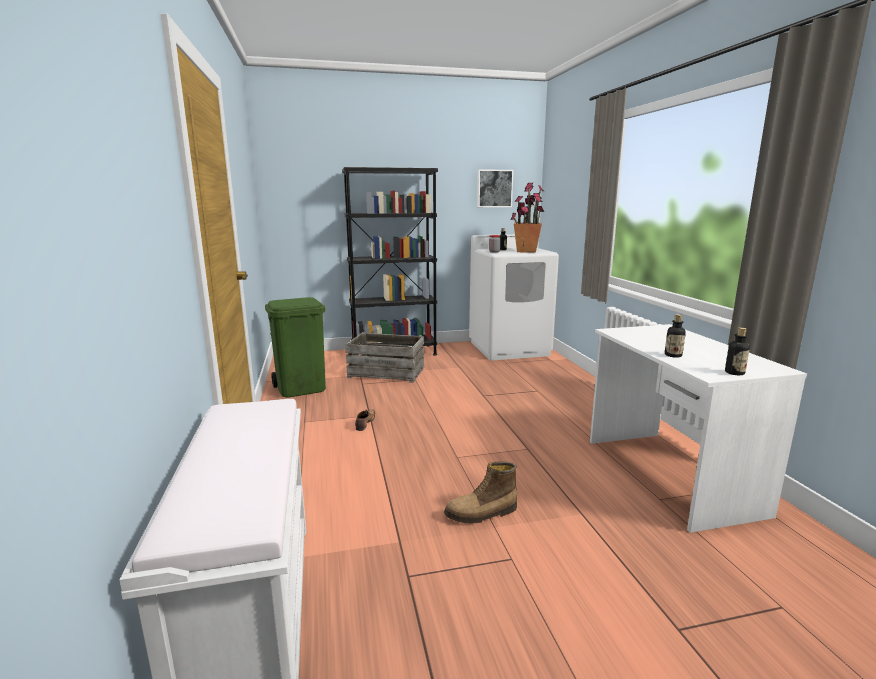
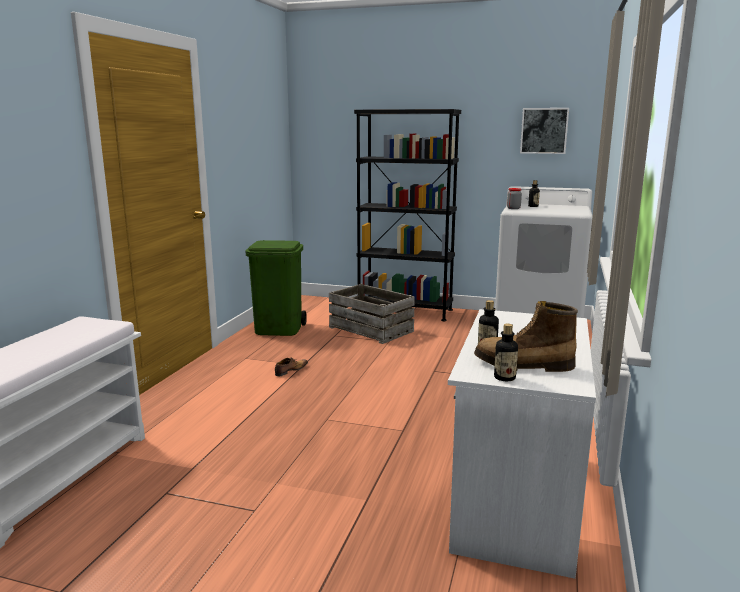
camera: 30 degrees right, 0 degrees up
boot [444,461,517,524] -> boot moved to [474,301,578,372]
potted plant [511,183,544,253] -> none

